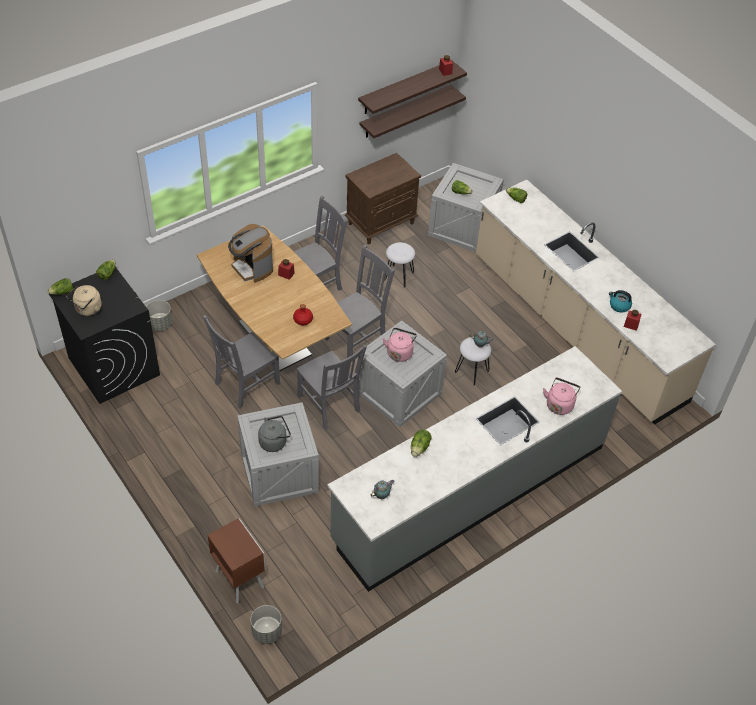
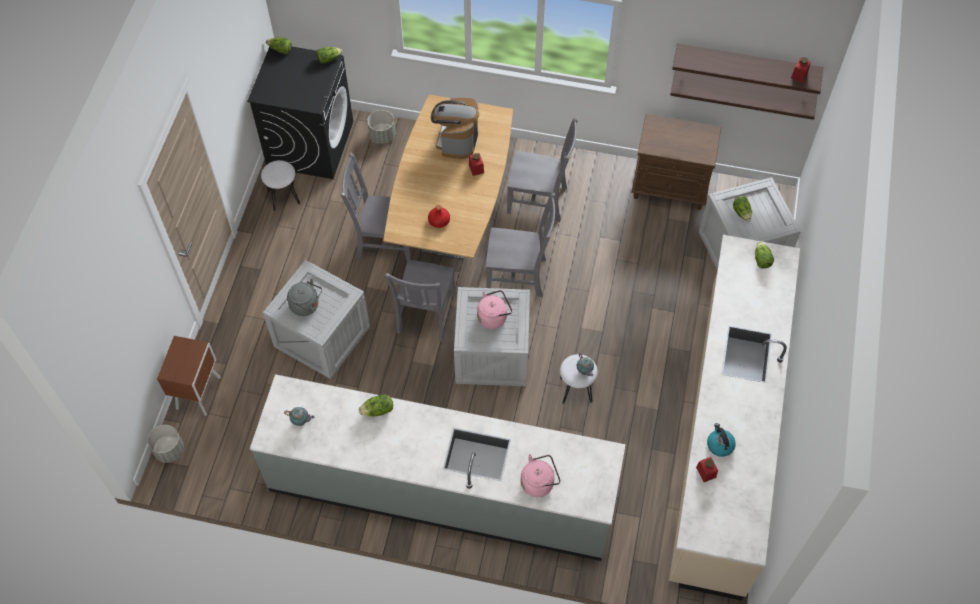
camera: 50 degrees right, 10 degrees up
beige kettle [66,285,102,316] -> none
white stool [384,242,415,288] -> white stool moved to [261,160,300,211]

